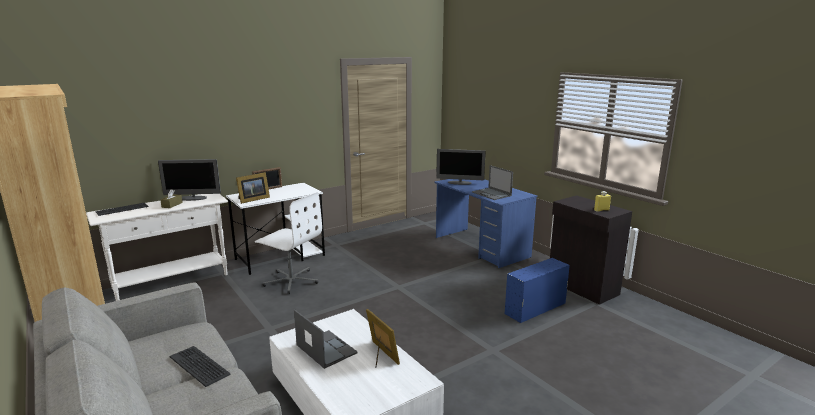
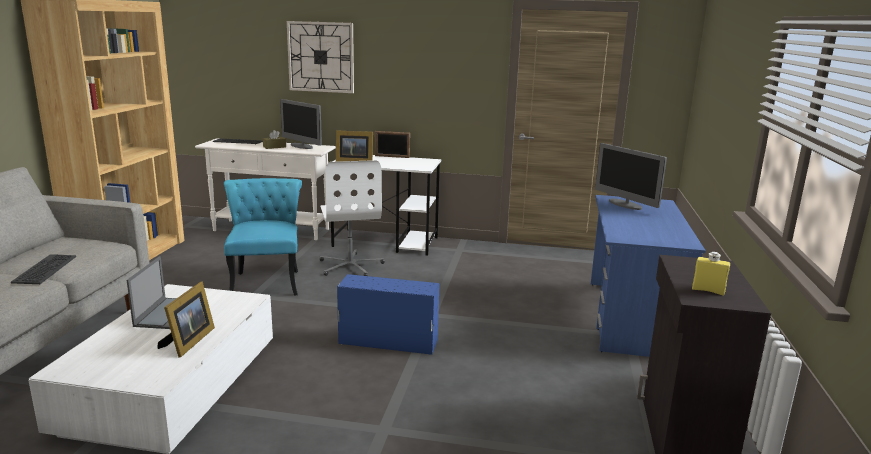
camera: 45 degrees right, 0 degrees up
laptop [472,165,513,200] -> none
blue storage box [505,258,570,323] -> blue storage box moved to [337,274,439,355]
none -> turquoise chair [224,178,302,296]
none -> wall clock [287,21,354,93]

